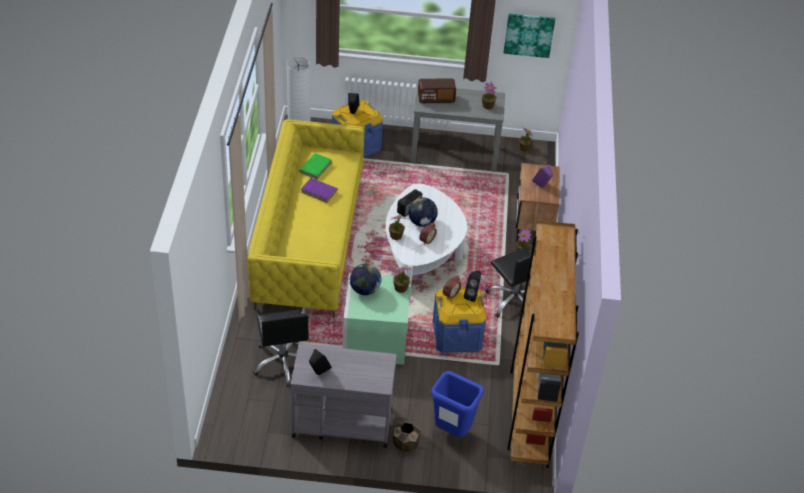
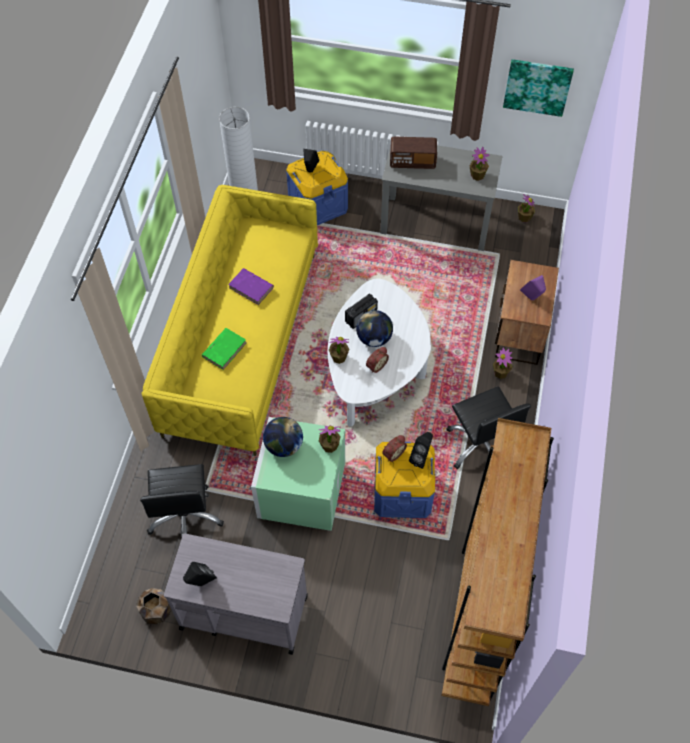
camera: 10 degrees right, 15 degrees up
green book [299,153,332,179] -> green book moved to [201,328,246,370]
brown planter [393,421,420,452] -> brown planter moved to [136,588,171,624]
blue trash can [431,371,484,437] -> none

